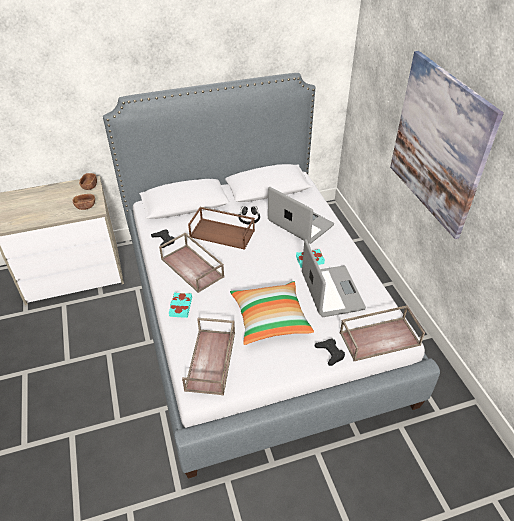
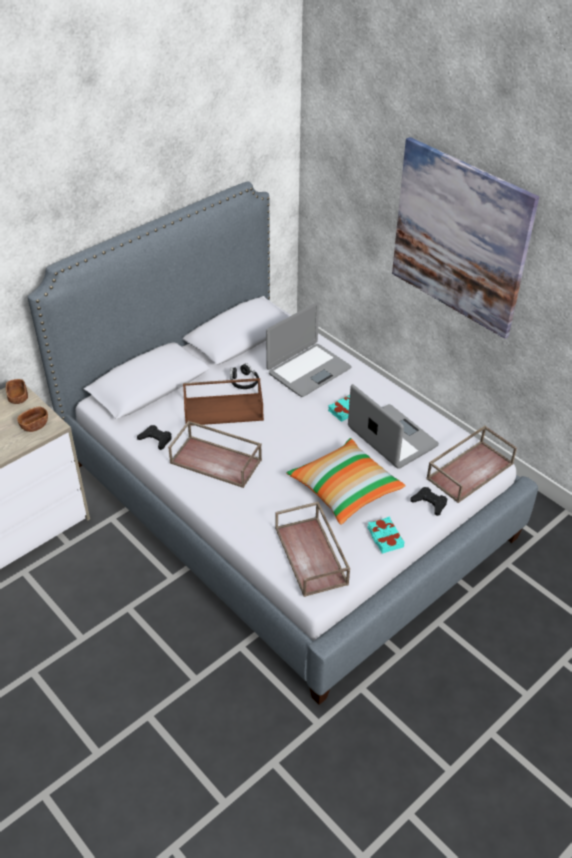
camera: 25 degrees left, 0 degrees up
turquoise book [169,292,192,318] -> turquoise book moved to [368,516,404,554]
laptop [268,187,334,244] -> laptop turned 120 degrees clockwise [266,302,352,397]

